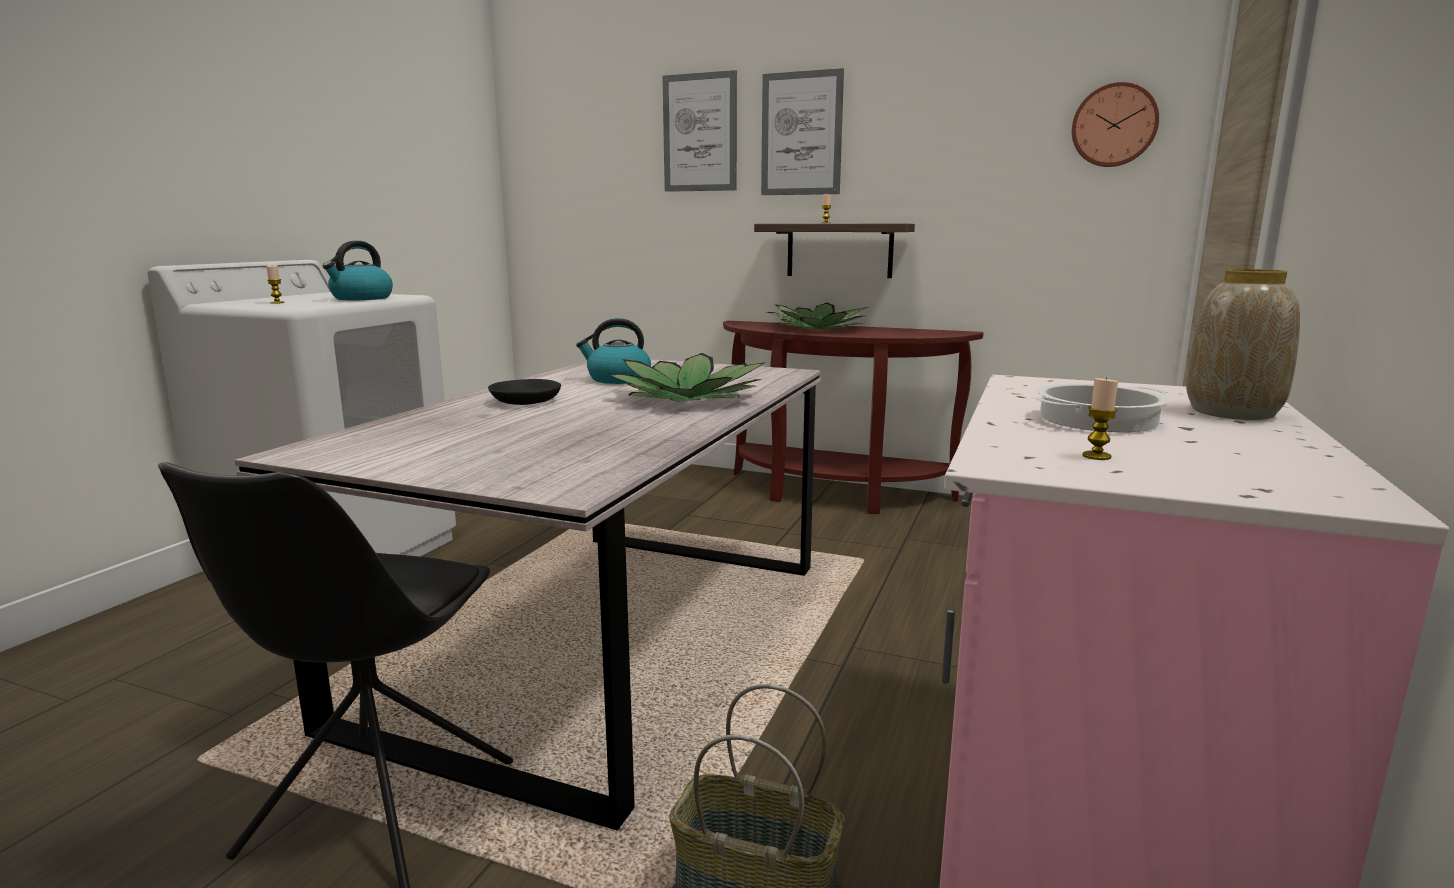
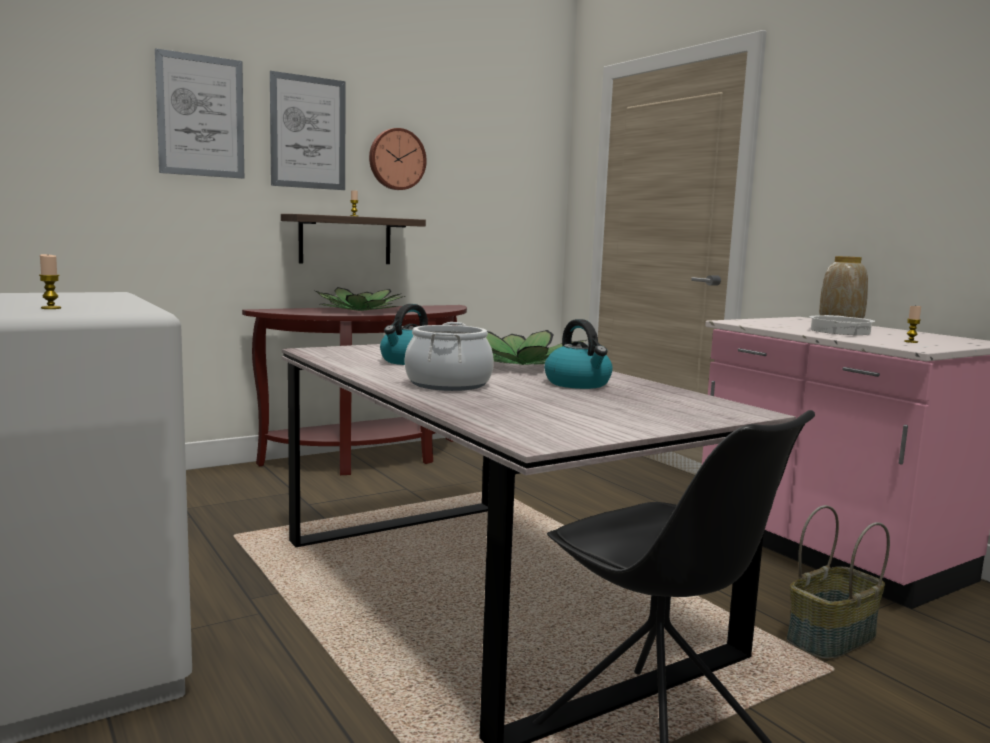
camera: 55 degrees left, 5 degrees down
kettle [322,241,393,300] -> kettle moved to [544,319,613,389]
black bowl [488,379,561,405] -> cooking pot [405,322,494,391]
wall clock [1072,82,1159,167] -> wall clock moved to [369,128,427,190]

